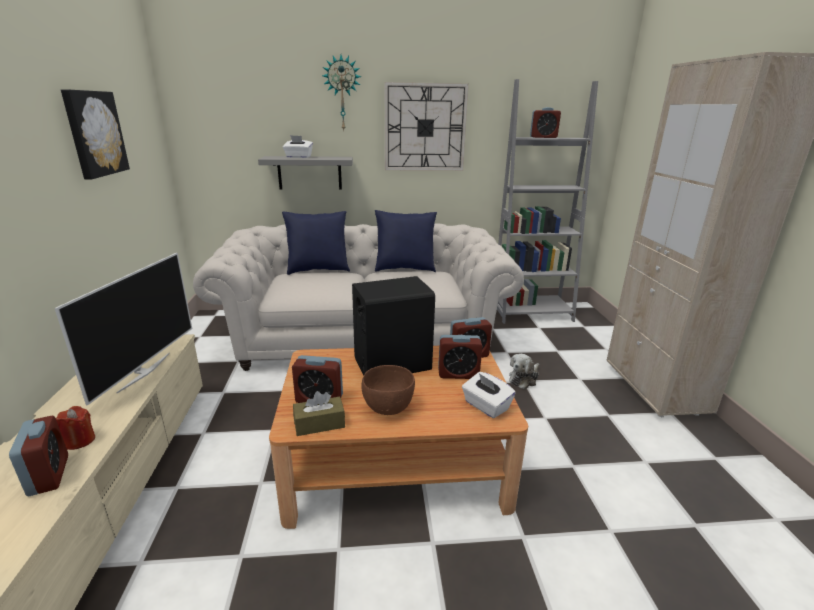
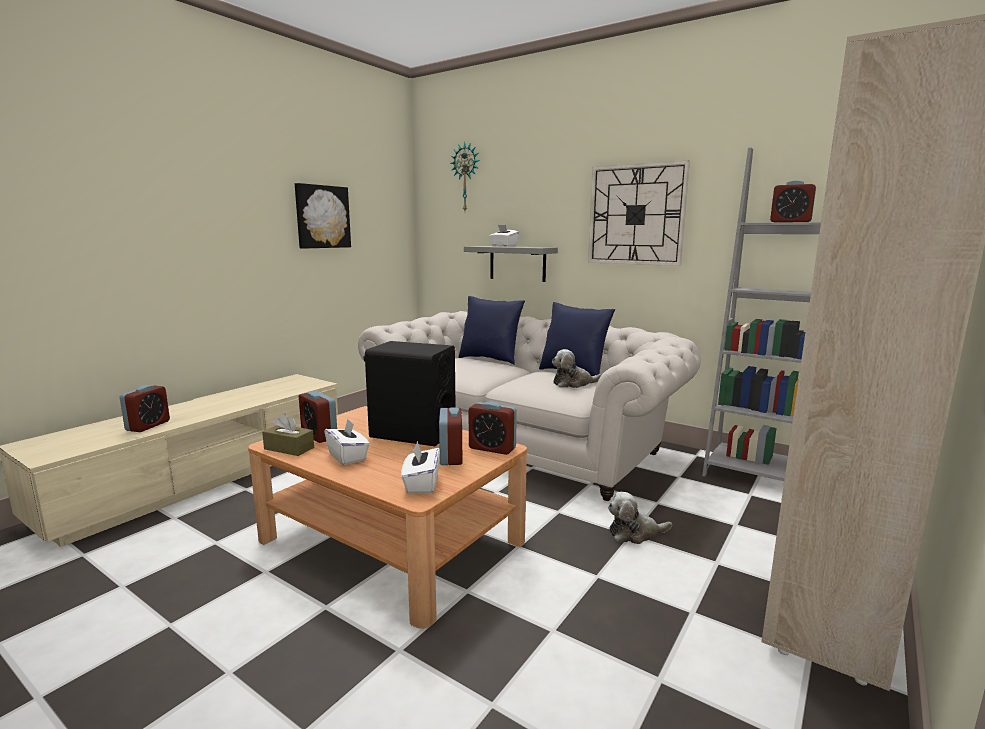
camera: 40 degrees right, 10 degrees down
television [55,253,192,406] -> none
red candle [56,406,95,450] -> none
wall clock [322,55,361,130] -> wall clock moved to [451,142,480,211]
brown bowl [361,365,415,415] -> white tissue box [324,419,370,465]
alarm clock [438,335,482,379] -> alarm clock turned 135 degrees counterclockwise [439,407,462,465]
none -> plush toy [552,349,602,388]

